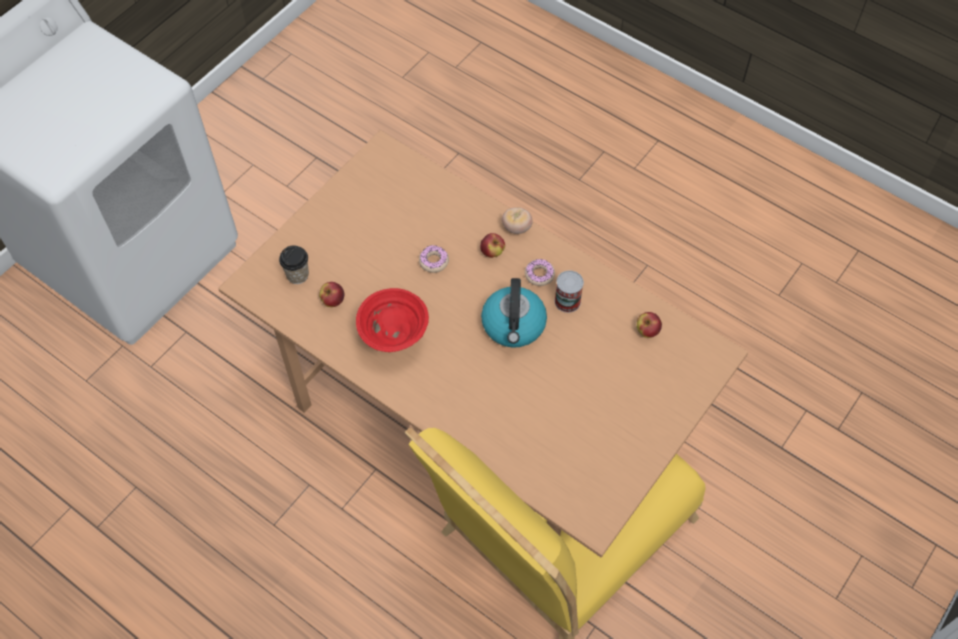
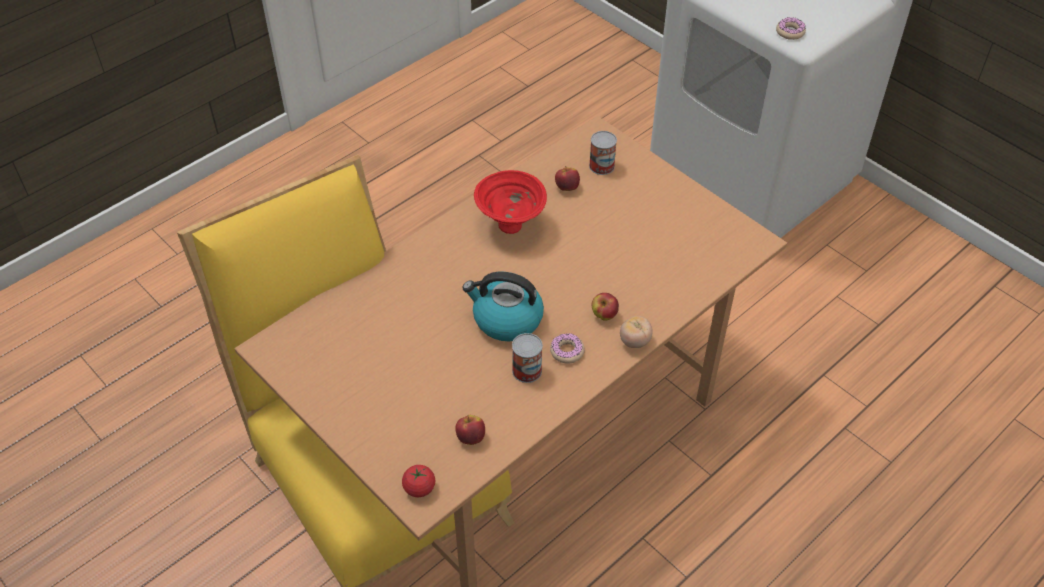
camera: 100 degrees right, 10 degrees down
cup [279,245,309,284] -> can [589,131,617,175]
donut [419,245,449,273] -> donut moved to [776,17,806,40]
none -> tomato [402,465,435,497]

